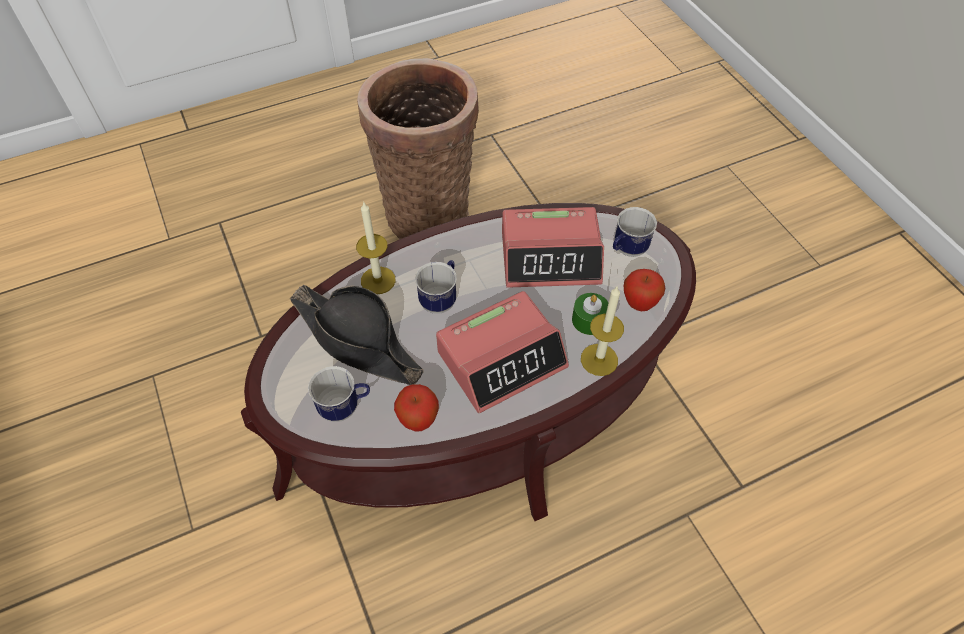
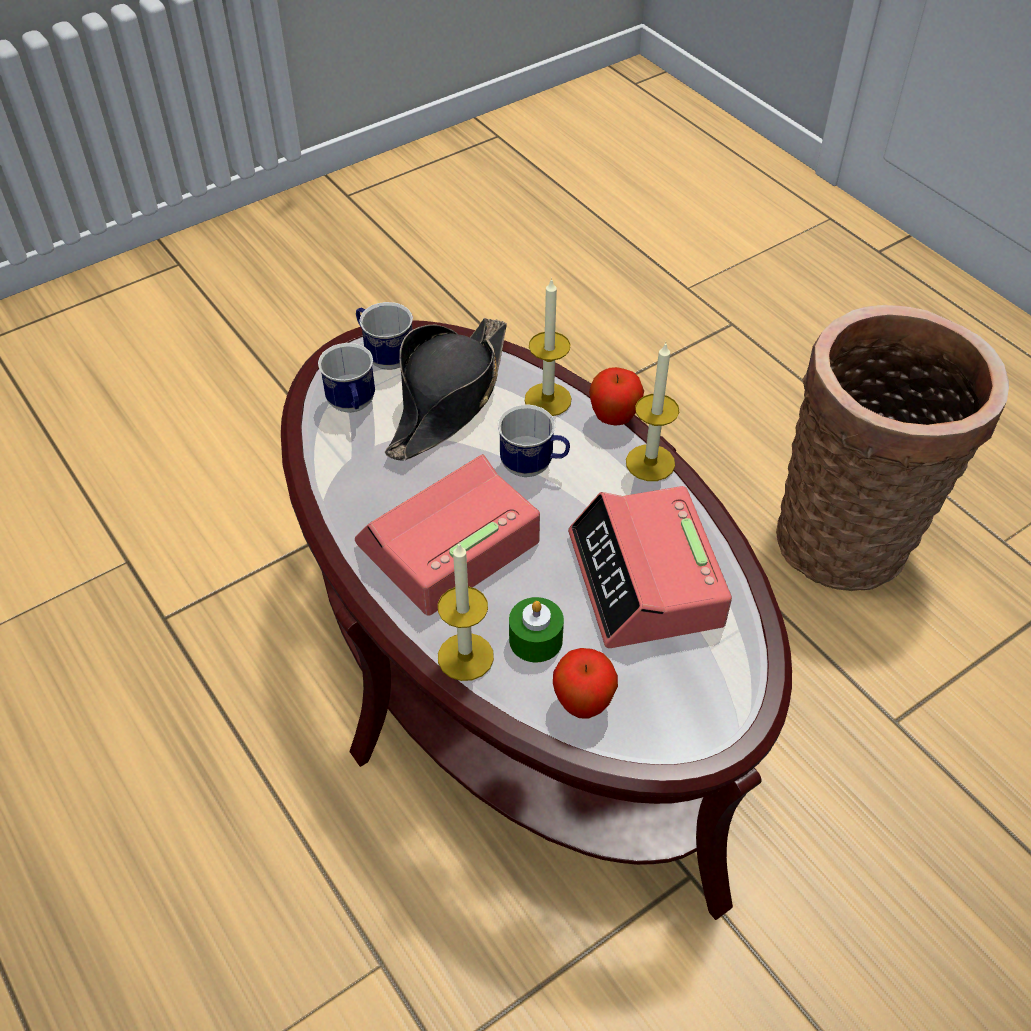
camera: 80 degrees right, 5 degrees down
apple [394,384,439,432] -> apple moved to [589,367,644,426]
alarm clock [436,291,569,413] -> alarm clock turned 90 degrees clockwise [355,454,540,616]
mug [613,207,657,257] -> mug moved to [356,302,413,370]
none -> candle [626,342,679,481]

